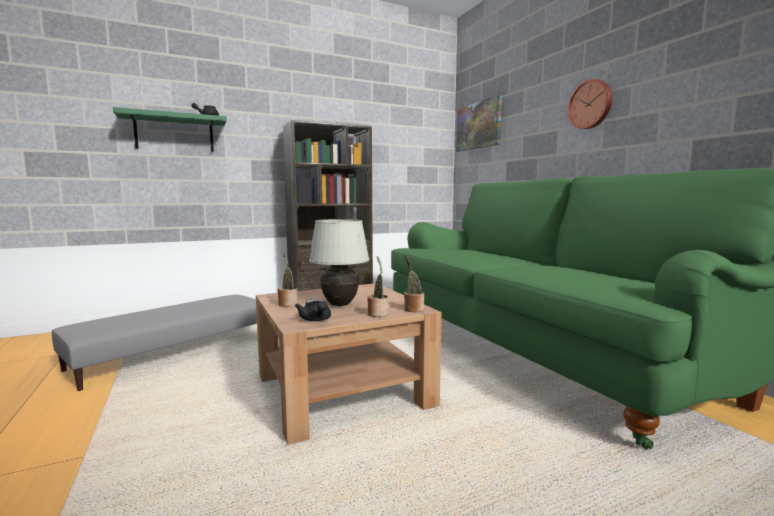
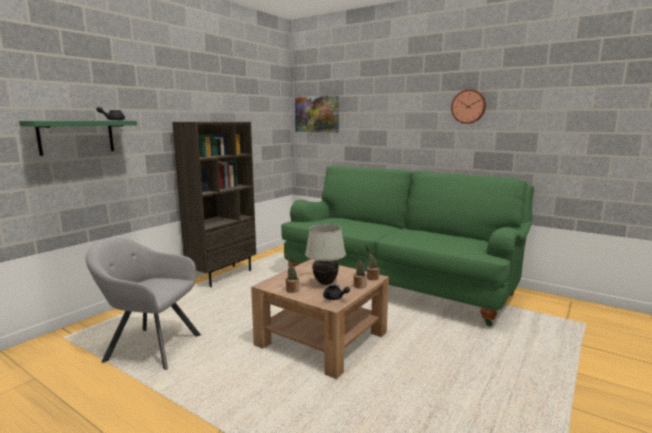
camera: 30 degrees left, 5 degrees up
grey ottoman [52,295,257,391] -> grey armchair [86,237,201,370]
wall clock [568,79,612,129] -> wall clock moved to [451,89,486,124]

